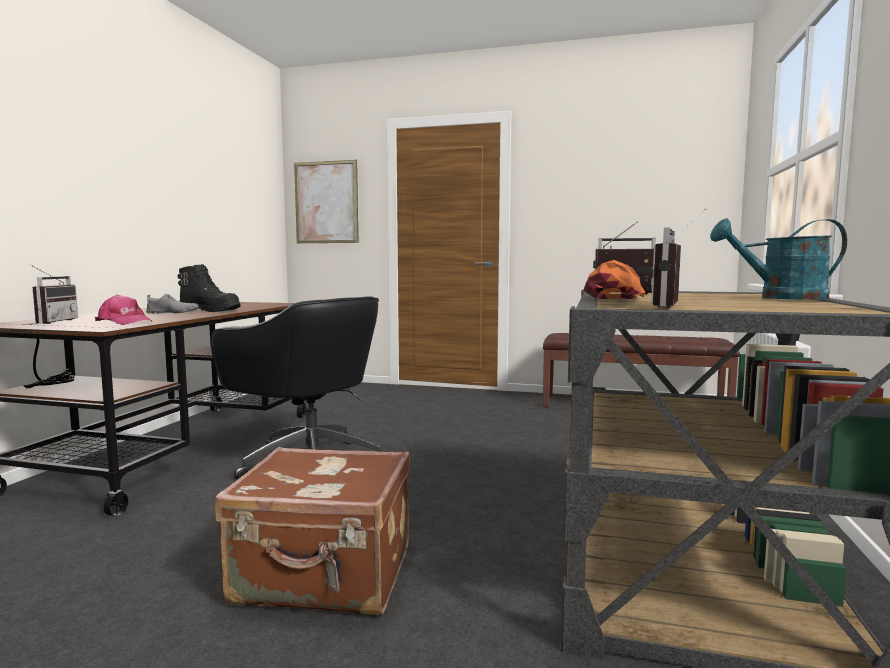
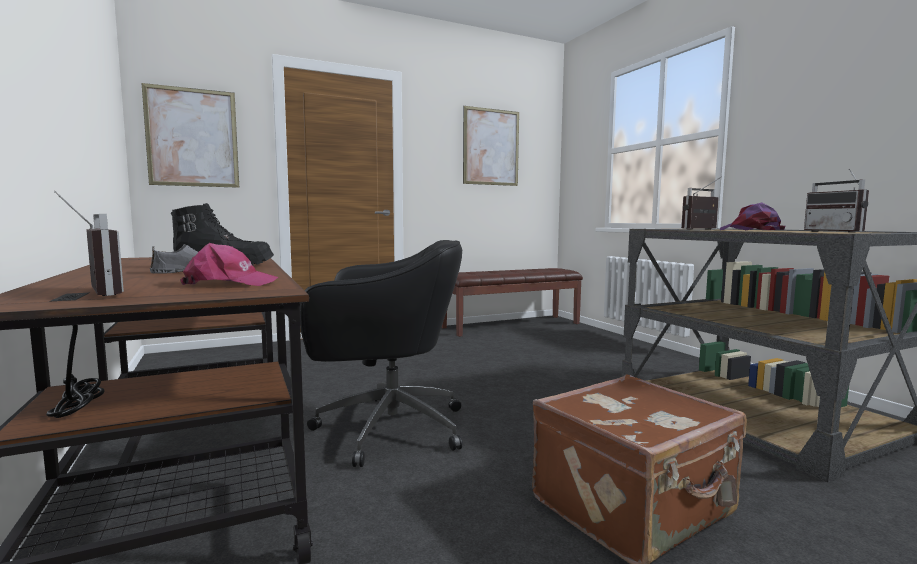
camera: 40 degrees left, 0 degrees up
orange cap [584,260,645,299] -> purple cap [720,202,785,230]
turquoise watering can [710,218,847,300] -> none
none -> picture [463,106,519,186]

